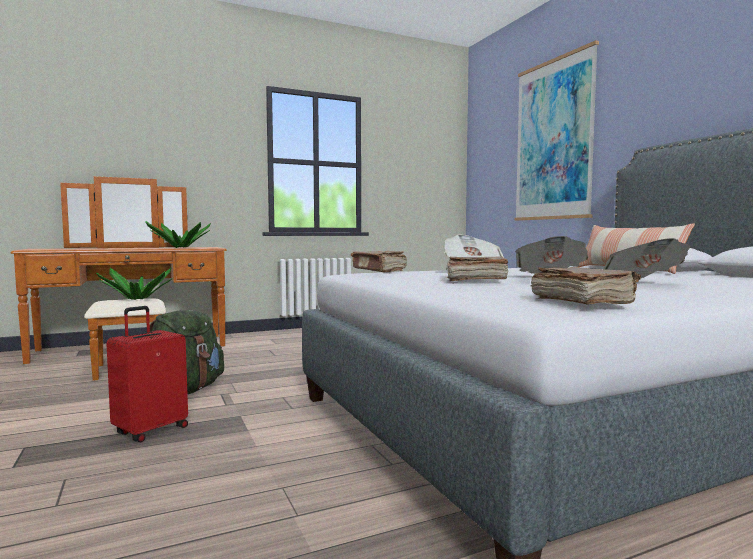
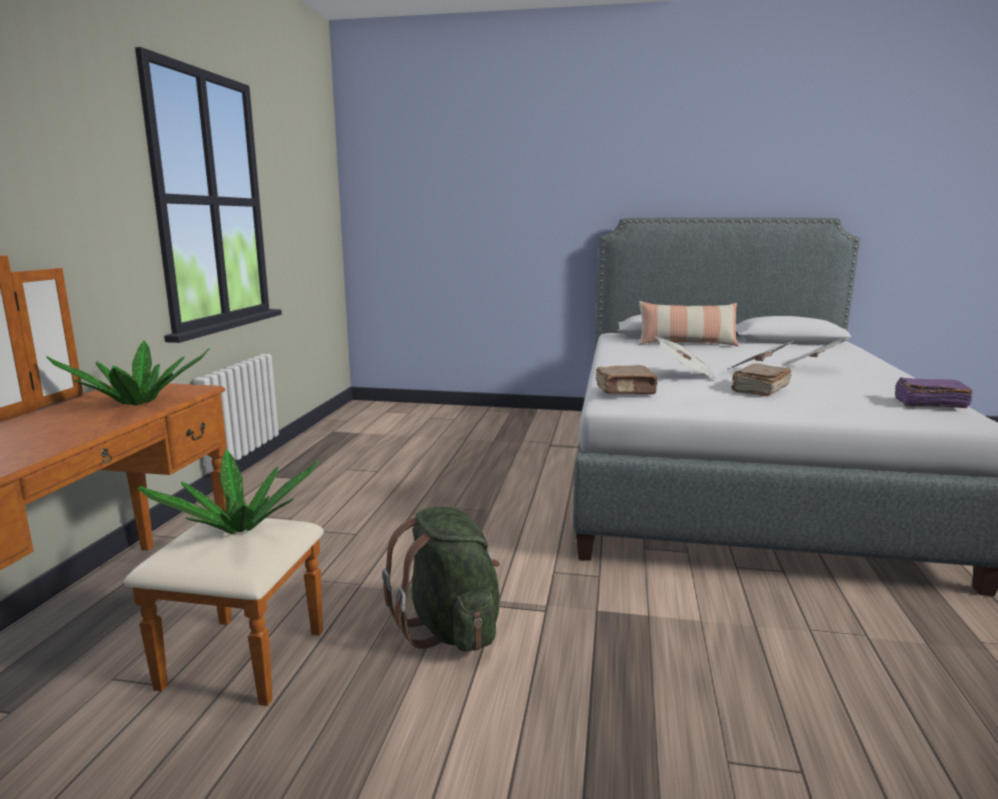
camera: 55 degrees left, 10 degrees up
red suitcase [106,306,188,442] -> none
picture [514,40,599,221] -> none
brown book [531,267,641,304] -> purple book [895,378,973,408]

